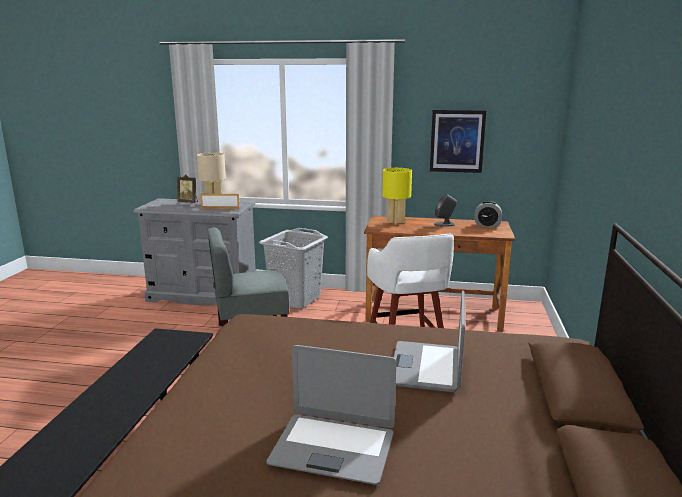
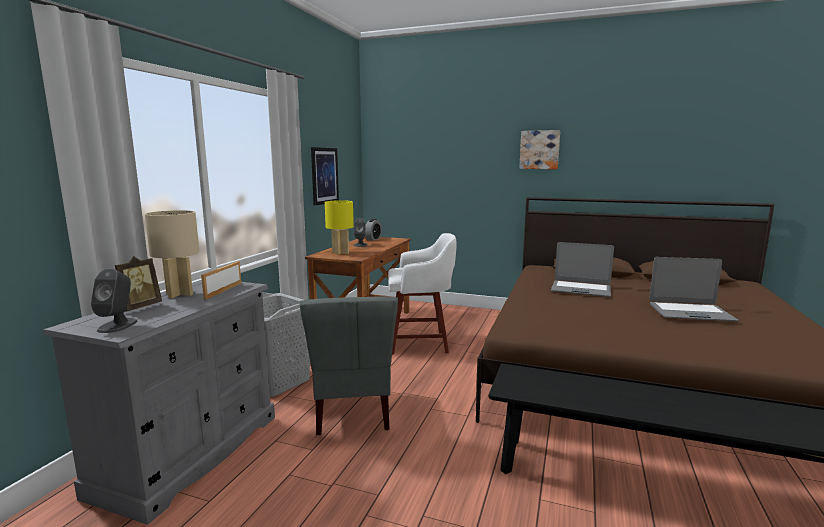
camera: 80 degrees left, 5 degrees down
laptop [266,345,397,485] -> laptop turned 75 degrees clockwise [649,257,738,321]
none -> grey speaker [91,268,137,333]
none -> picture [519,130,560,169]

